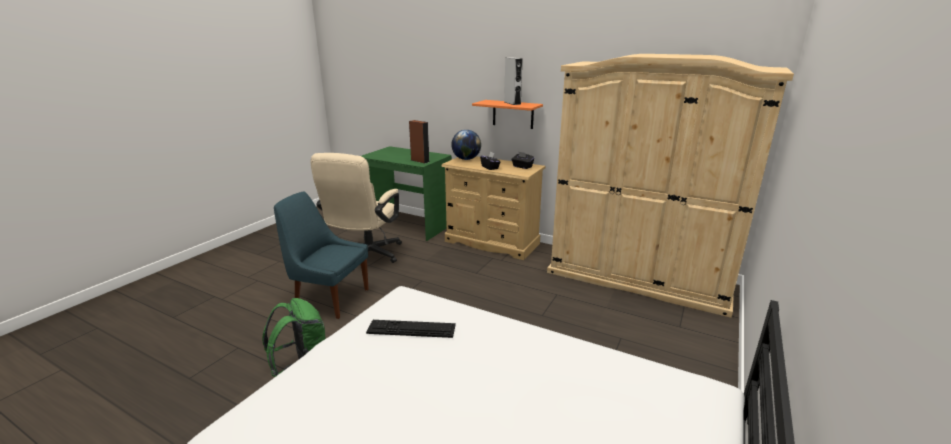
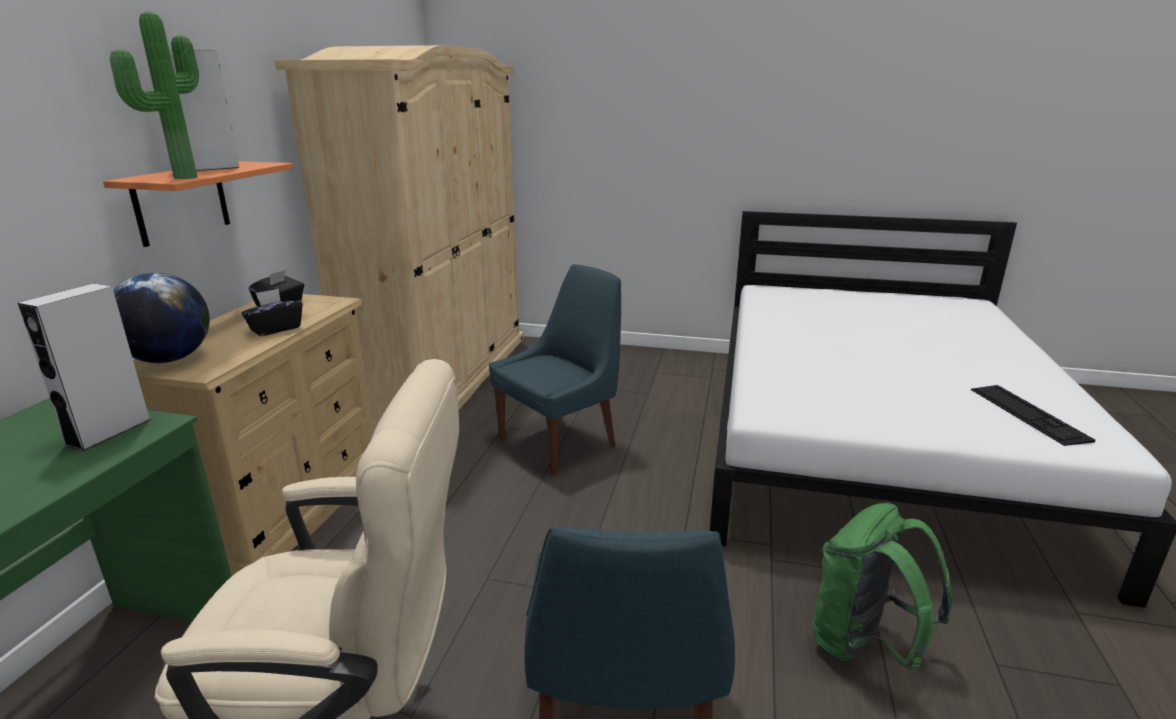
camera: 105 degrees left, 0 degrees up
keyboard [366,320,456,338] -> keyboard moved to [971,385,1095,446]
brown speaker [409,120,429,163] -> grey speaker [18,283,152,451]
none -> potted plant [110,12,199,179]
none -> blue chair [489,264,621,475]

